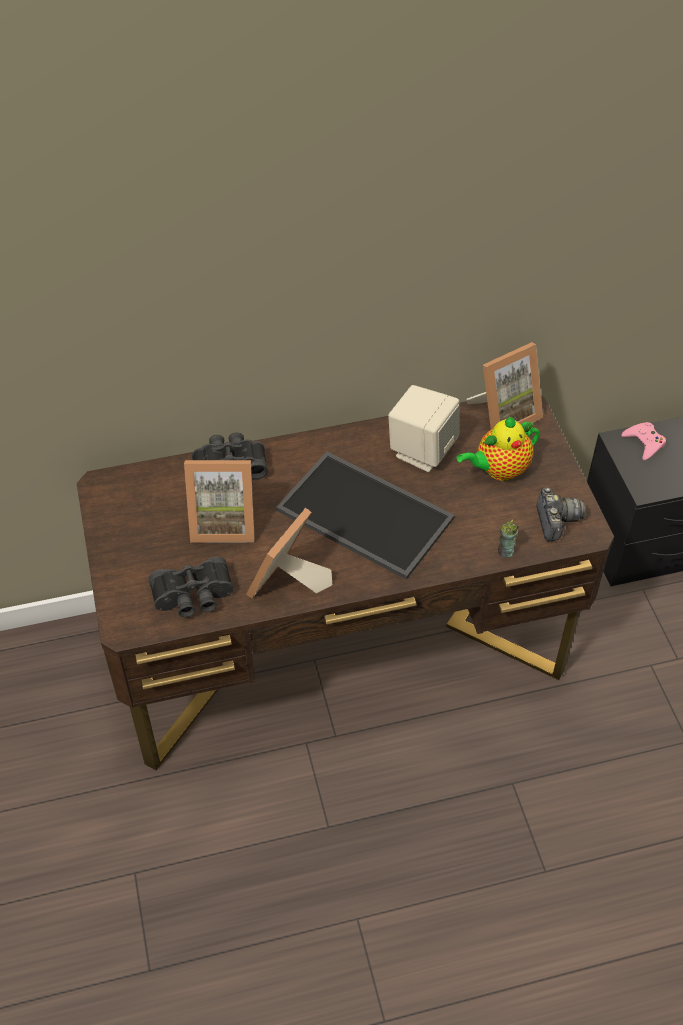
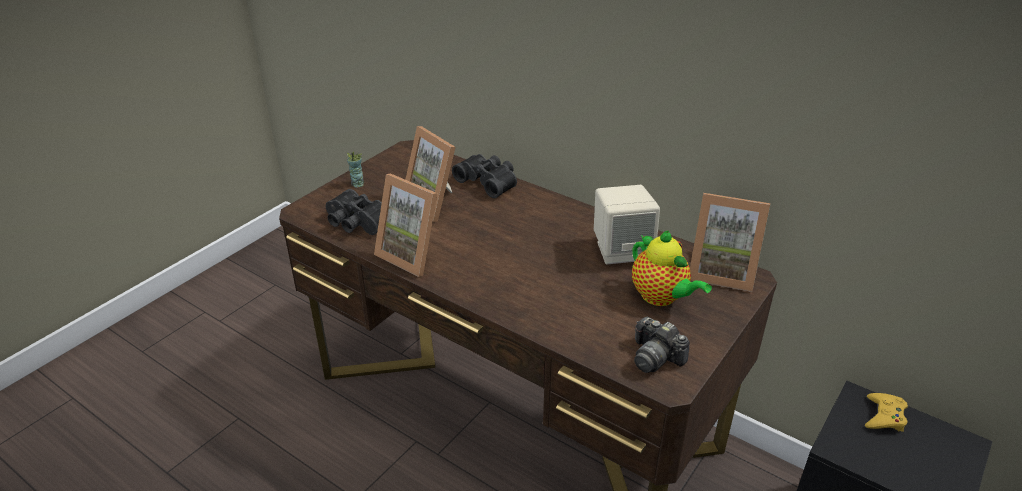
camera: 50 degrees right, 15 degrees down
picture frame [246,508,332,599] -> picture frame turned 135 degrees counterclockwise [374,174,437,277]
tray [276,451,455,580] -> none
teapot [457,417,540,481] -> teapot turned 150 degrees counterclockwise [632,230,712,306]
cup [498,520,519,558] -> cup moved to [347,151,364,188]
camera [536,487,585,541] -> camera turned 90 degrees clockwise [634,317,690,373]
pink game controller [621,422,666,460] -> yellow game controller [865,393,908,432]

